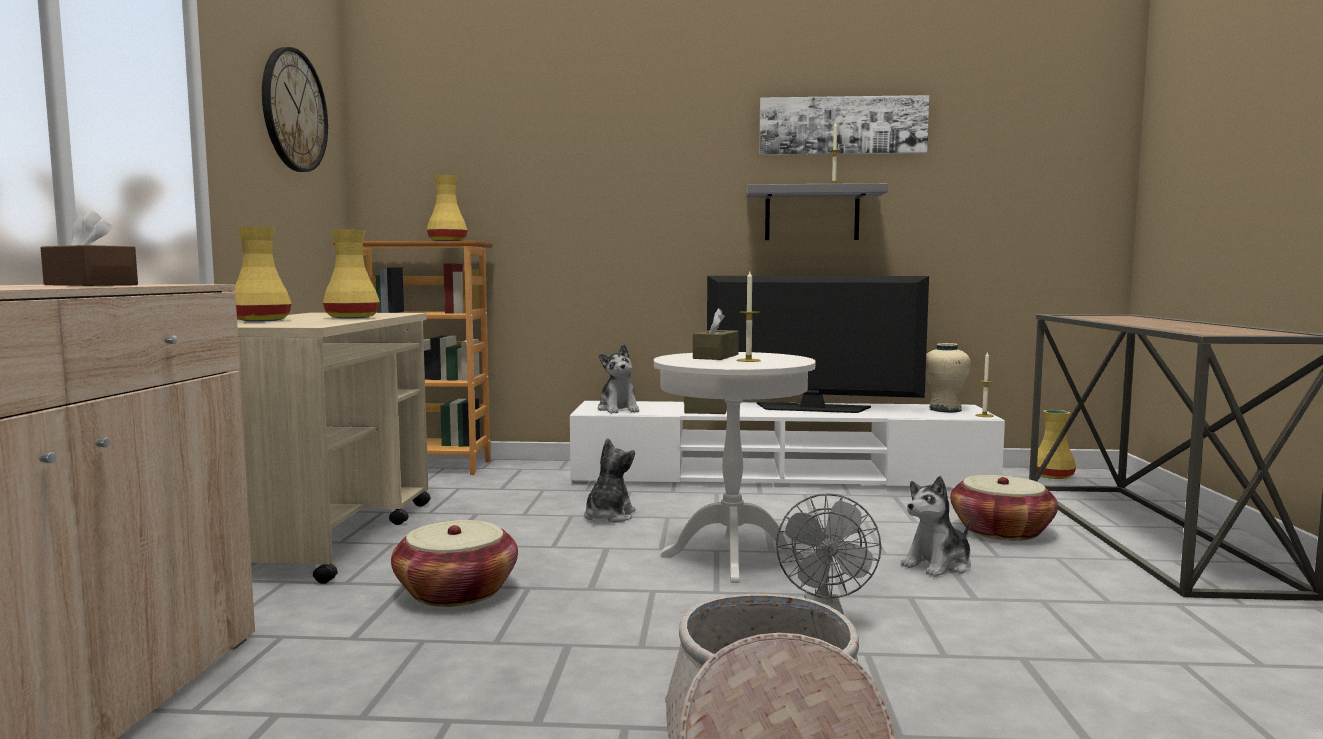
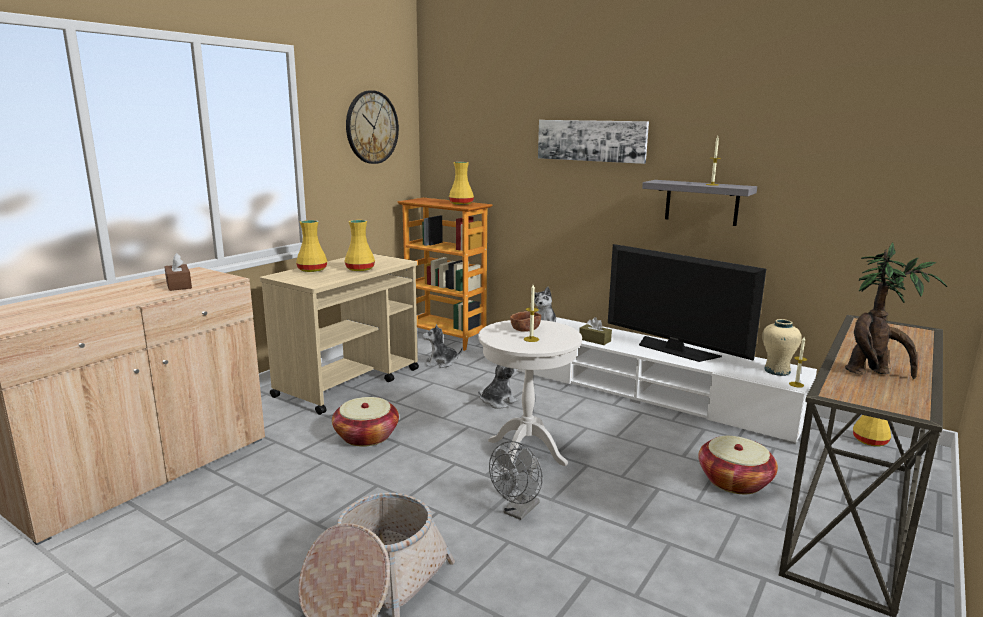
camera: 30 degrees right, 10 degrees up
brown tissue box [693,308,739,360] -> brown bowl [510,311,541,332]
picture [759,95,929,155] -> picture moved to [538,120,649,164]
plush toy [901,476,971,577] -> plush toy moved to [422,324,463,368]
none -> potted plant [845,242,947,379]

